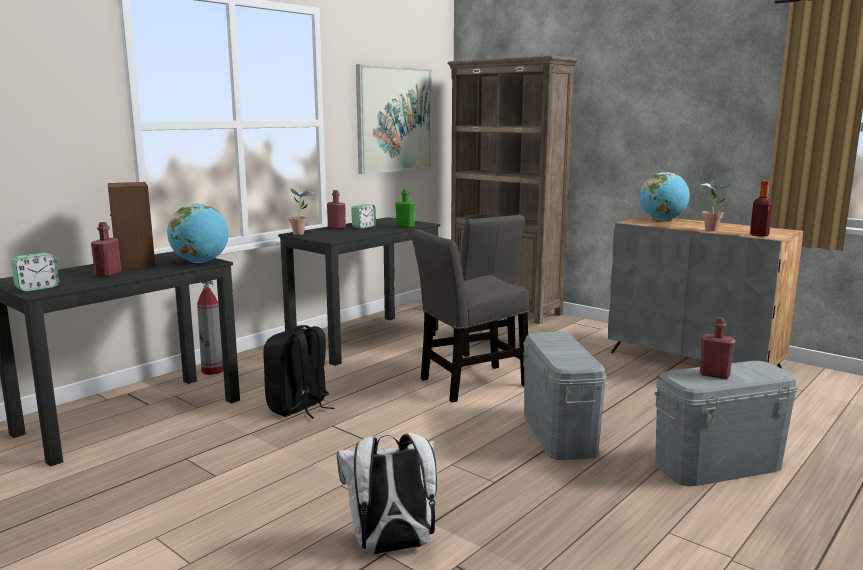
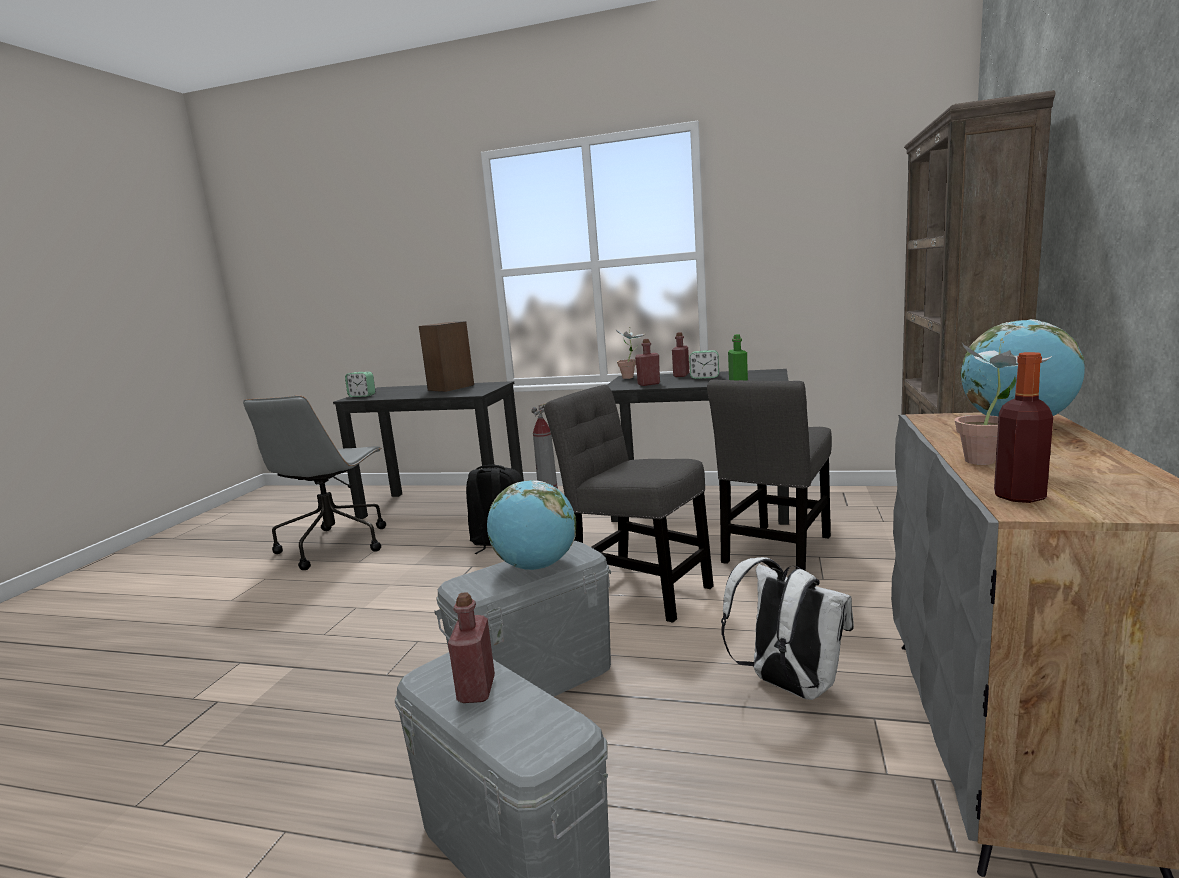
camera: 65 degrees right, 0 degrees up
red bottle [91,222,121,277] -> red bottle moved to [635,339,660,386]
globe [167,203,229,263] -> globe moved to [487,480,576,570]
white backpack [337,433,437,555] -> white backpack moved to [721,557,854,700]
picture [356,64,432,174] -> none
none -> grey office chair [243,396,386,570]

